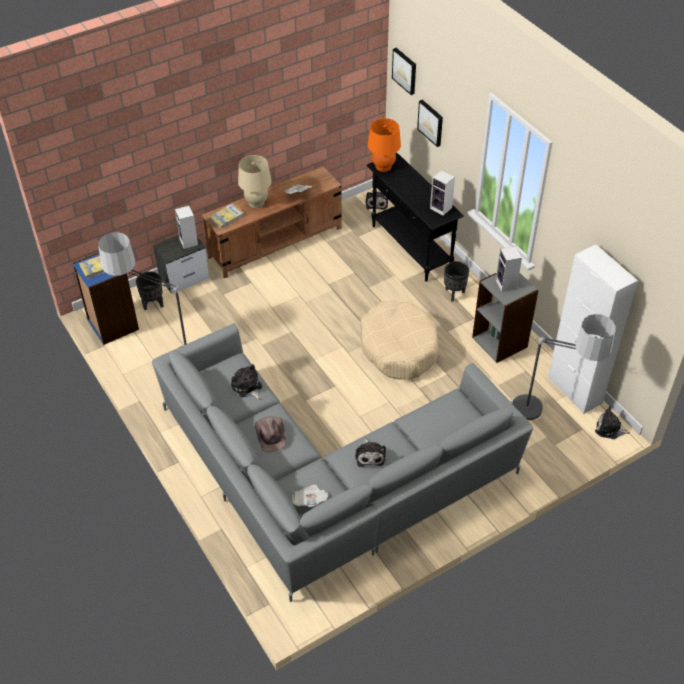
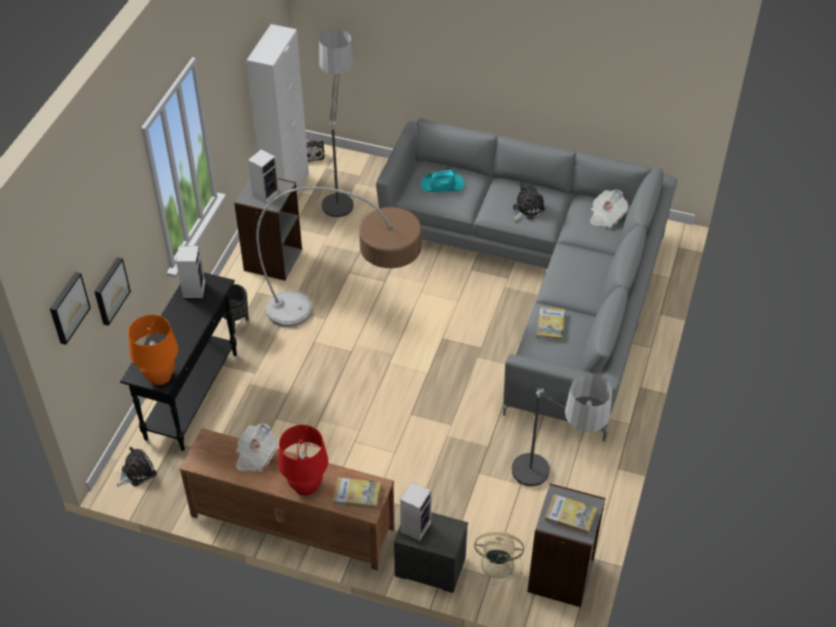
camera: 130 degrees left, 0 degrees up
blue bookcase [72,253,139,345] -> grey bookcase [527,483,606,607]
black planter [136,272,164,310] -> beige fan [473,531,524,585]
plush toy [231,364,262,400] -> book [537,306,565,341]
beige table lamp [238,155,272,208] -> red table lamp [278,425,328,495]
brown hat [255,416,286,452] -> none
beige dog bed [360,300,438,380] -> floor lamp [256,187,422,327]
none -> turquoise hat [421,170,465,192]

